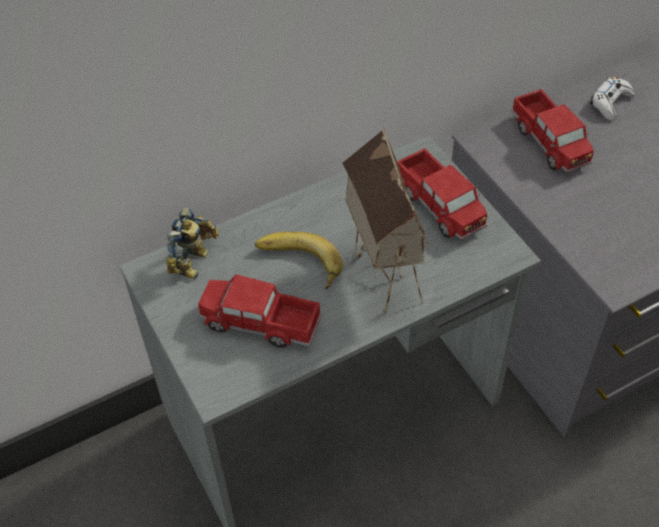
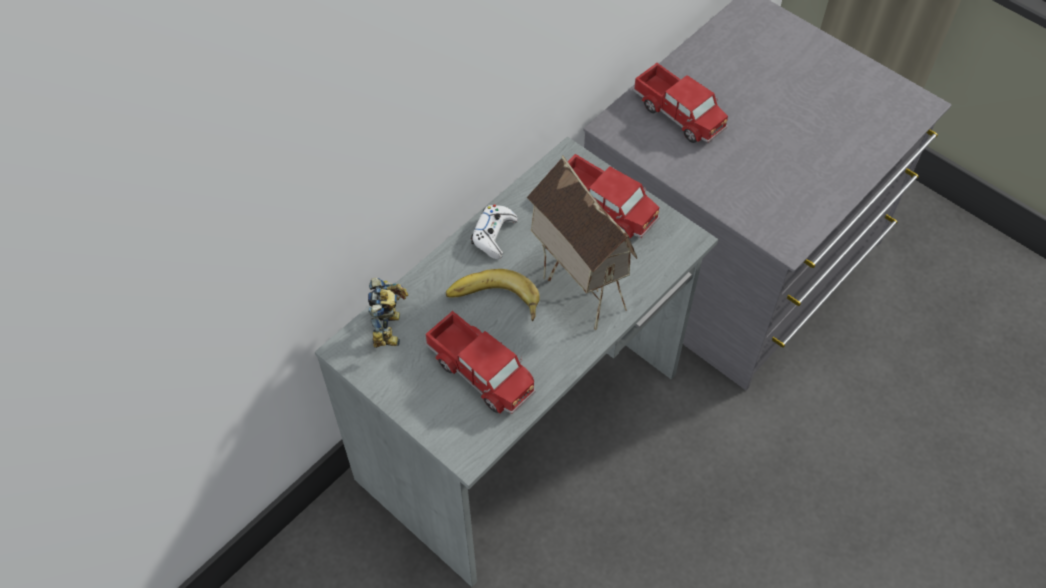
camera: 20 degrees left, 5 degrees up
toy truck [198,274,322,348] -> toy truck turned 135 degrees counterclockwise [425,311,536,414]
white game controller [590,77,635,120] -> white game controller moved to [471,205,518,259]

